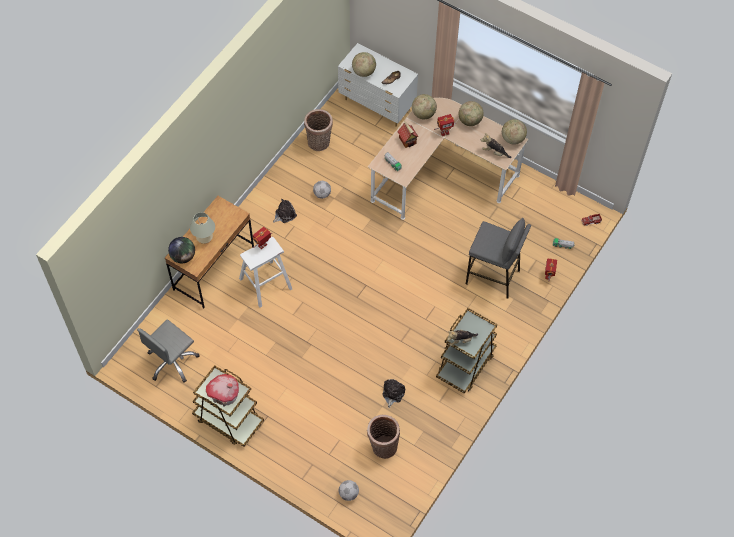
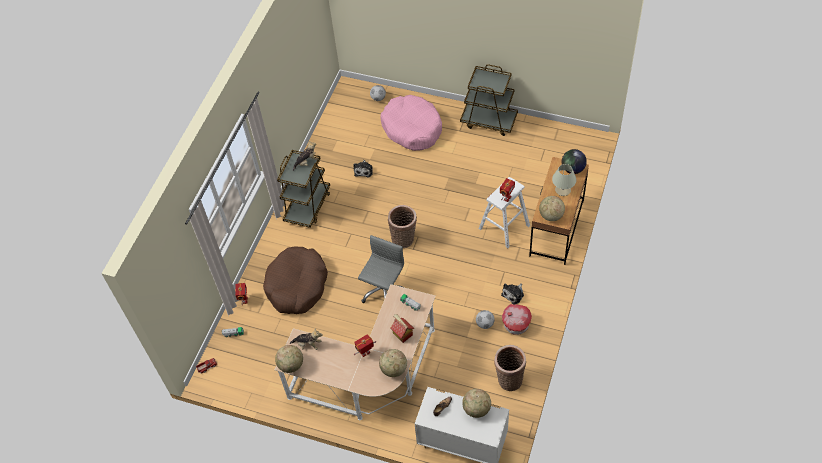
camera: 170 degrees right, 5 degrees down
grey office chair [137,319,199,382] -> grey office chair moved to [358,235,404,303]
toy house [206,374,239,406] -> toy house moved to [502,304,532,335]
basket [367,415,400,459] -> basket moved to [388,205,417,248]
globe [458,101,484,126] -> globe moved to [539,196,565,221]
grey stool [466,218,531,299] -> brown dog bed [263,247,328,314]
none -> pink dog bed [380,95,442,151]

